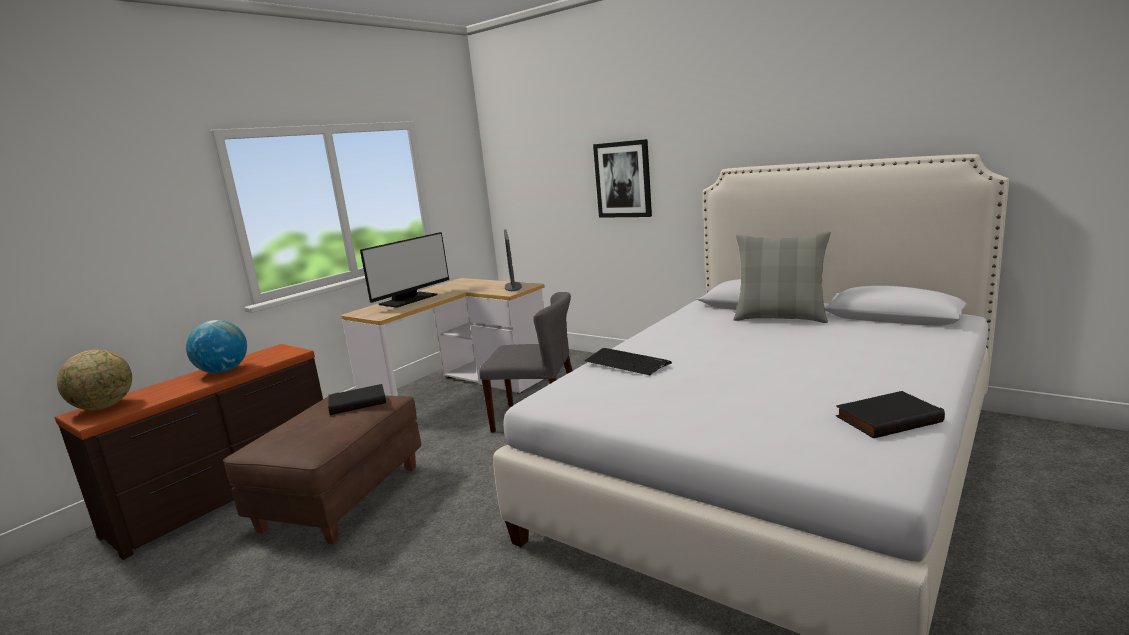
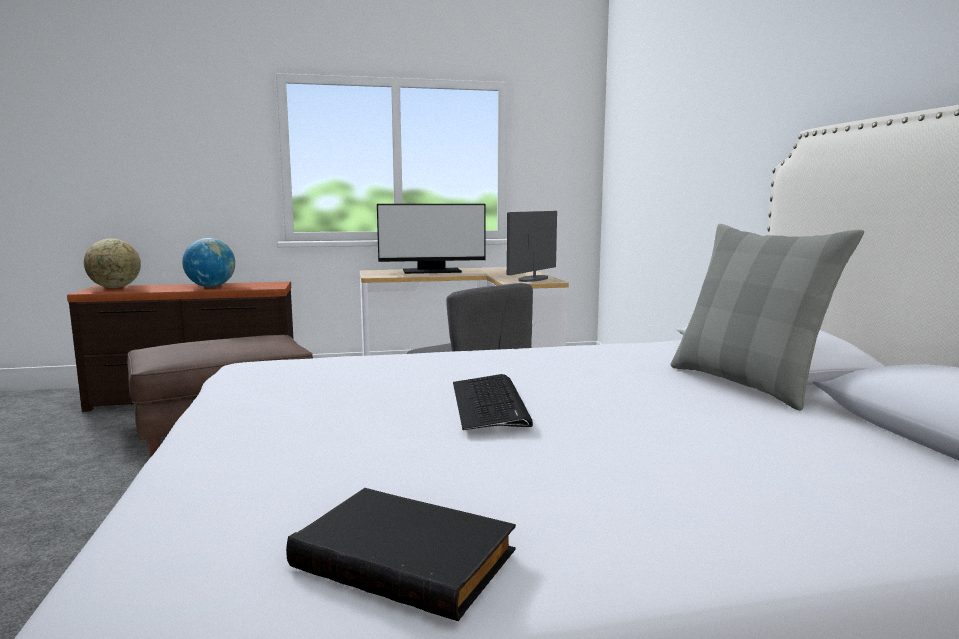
camera: 40 degrees right, 5 degrees down
black book [328,384,386,415] -> none
keyboard [585,348,672,375] -> keyboard moved to [453,374,533,430]
picture [593,139,652,218] -> none

